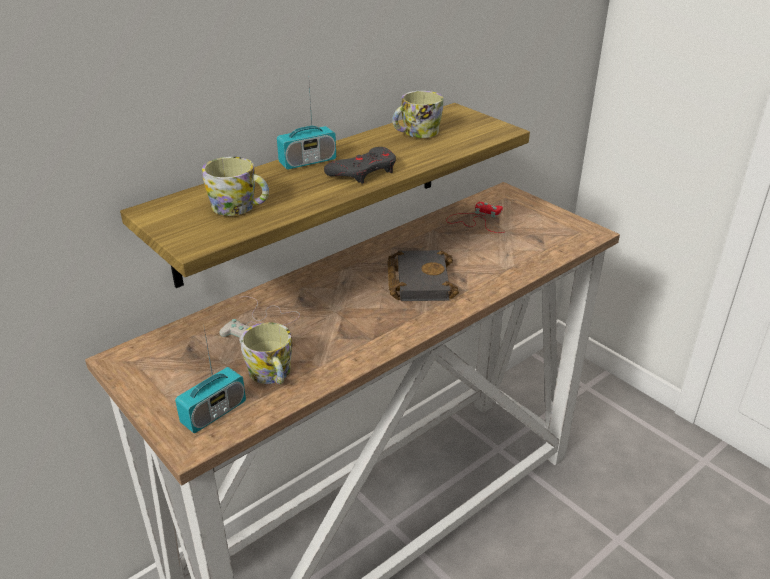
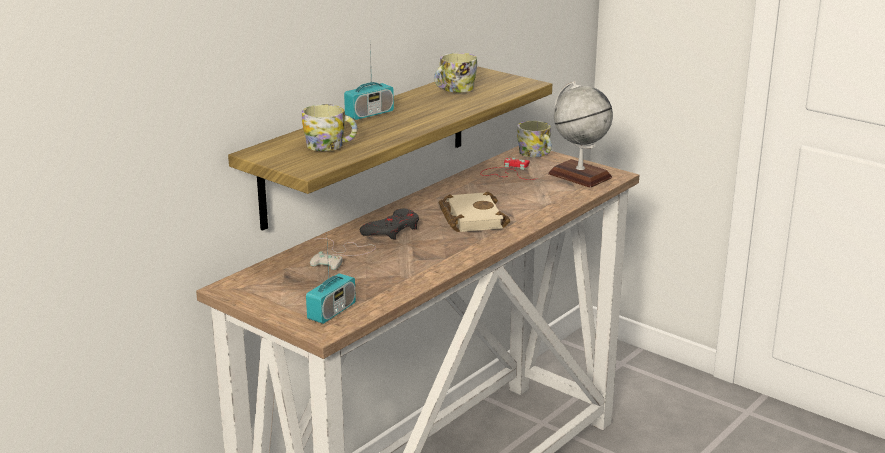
camera: 10 degrees left, 10 degrees down
mug [240,322,292,384] -> mug moved to [517,121,552,157]
grey game controller [324,147,396,184] -> grey game controller moved to [360,209,419,240]
black book [387,250,459,301] -> beige book [439,191,510,232]
none -> globe [548,81,613,188]

